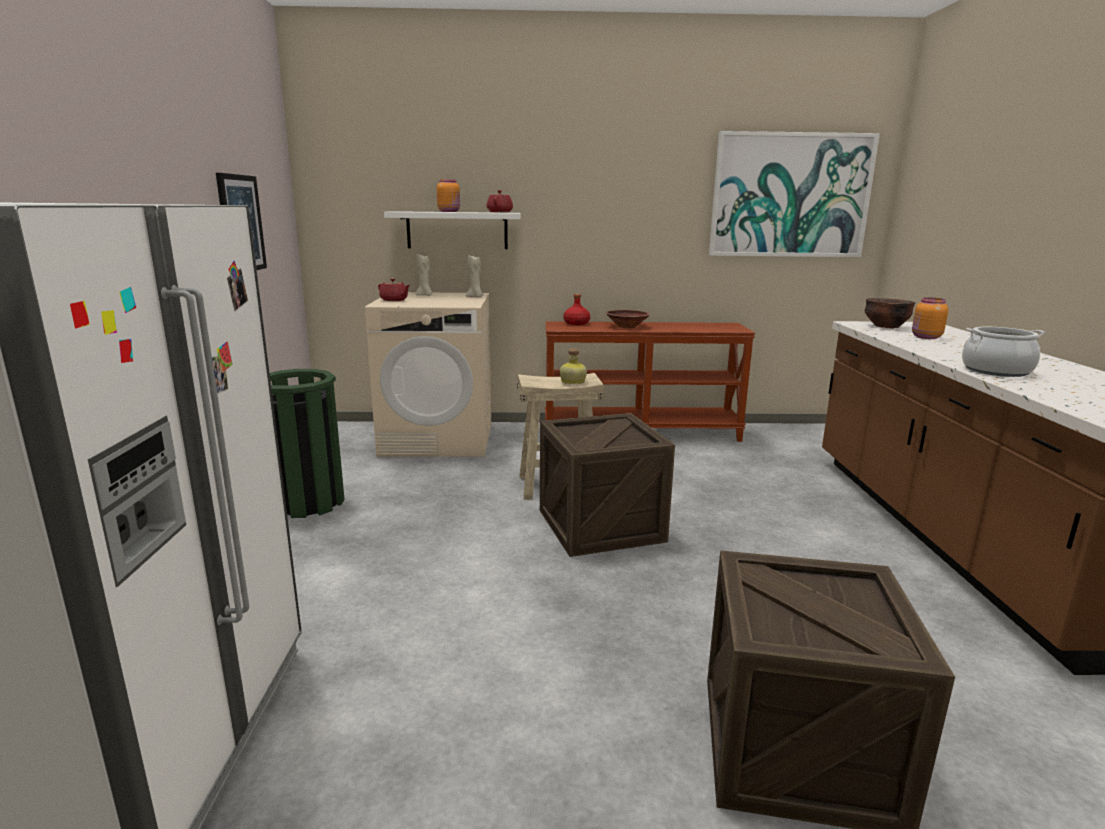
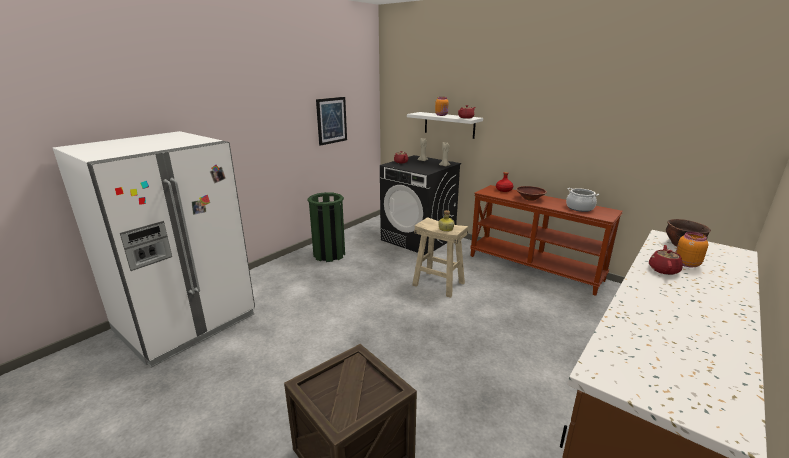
camera: 40 degrees right, 5 degrees up
beige washing machine [365,292,491,457] -> black washing machine [380,155,461,255]
crate [540,413,675,557] -> none
picture [709,131,880,257] -> none
cooking pot [962,327,1046,377] -> cooking pot moved to [566,188,599,212]
none -> red teapot [649,245,683,275]

